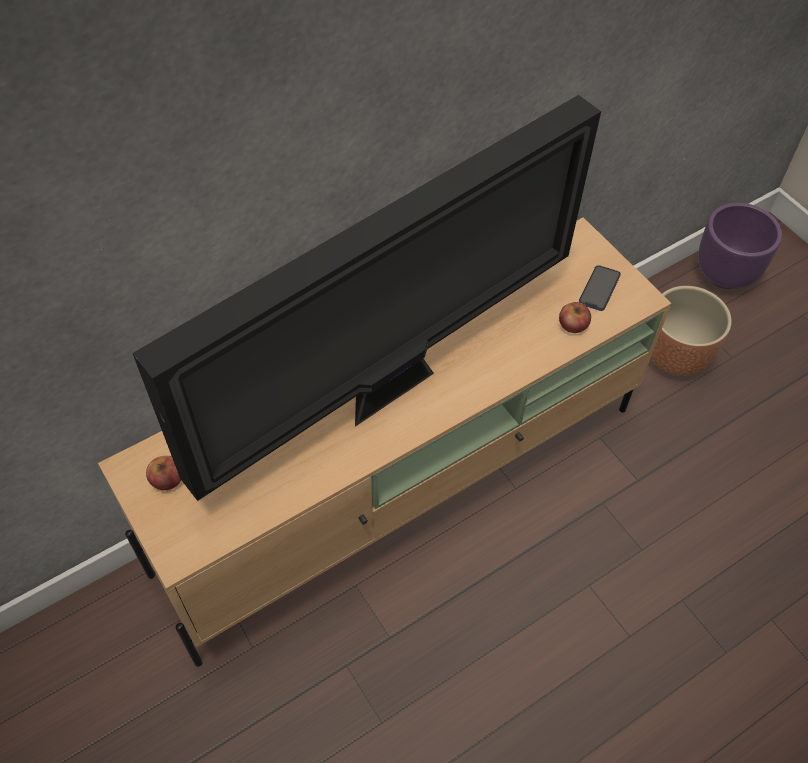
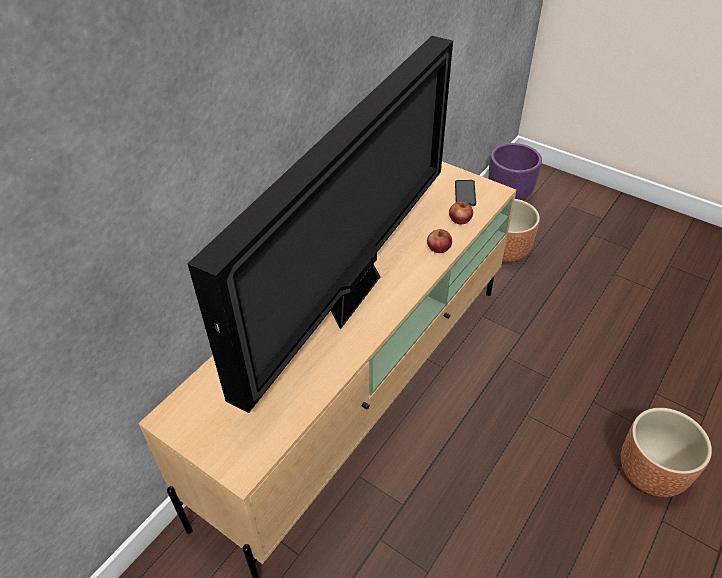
camera: 20 degrees left, 10 degrees down
apple [146,456,181,490] -> apple moved to [427,229,452,253]
none -> brown planter [621,408,712,497]

